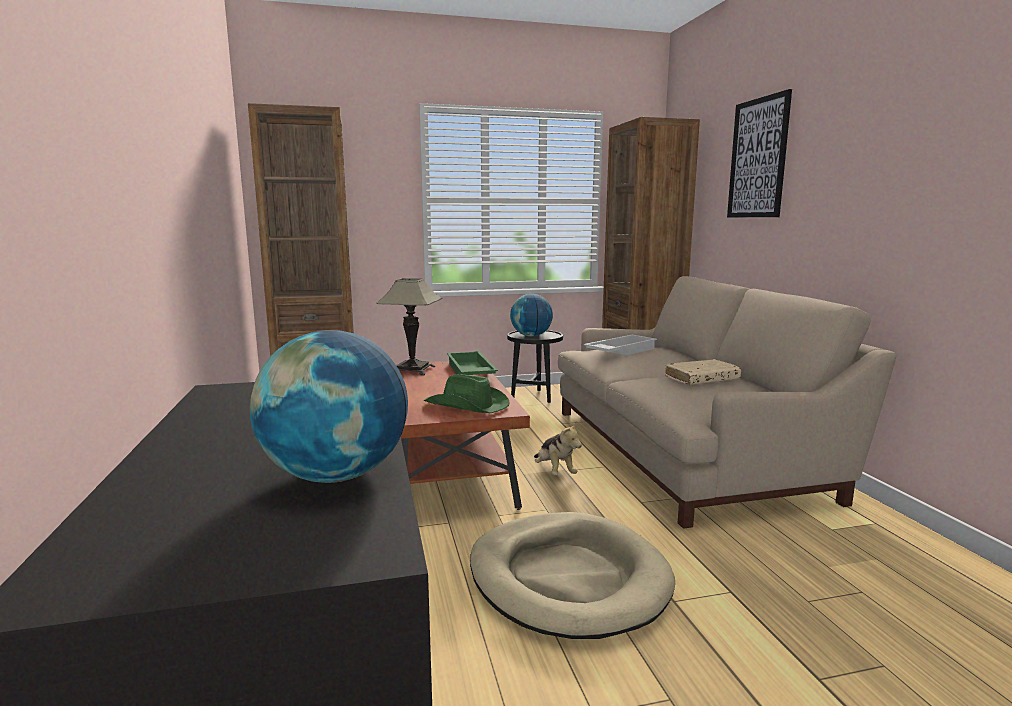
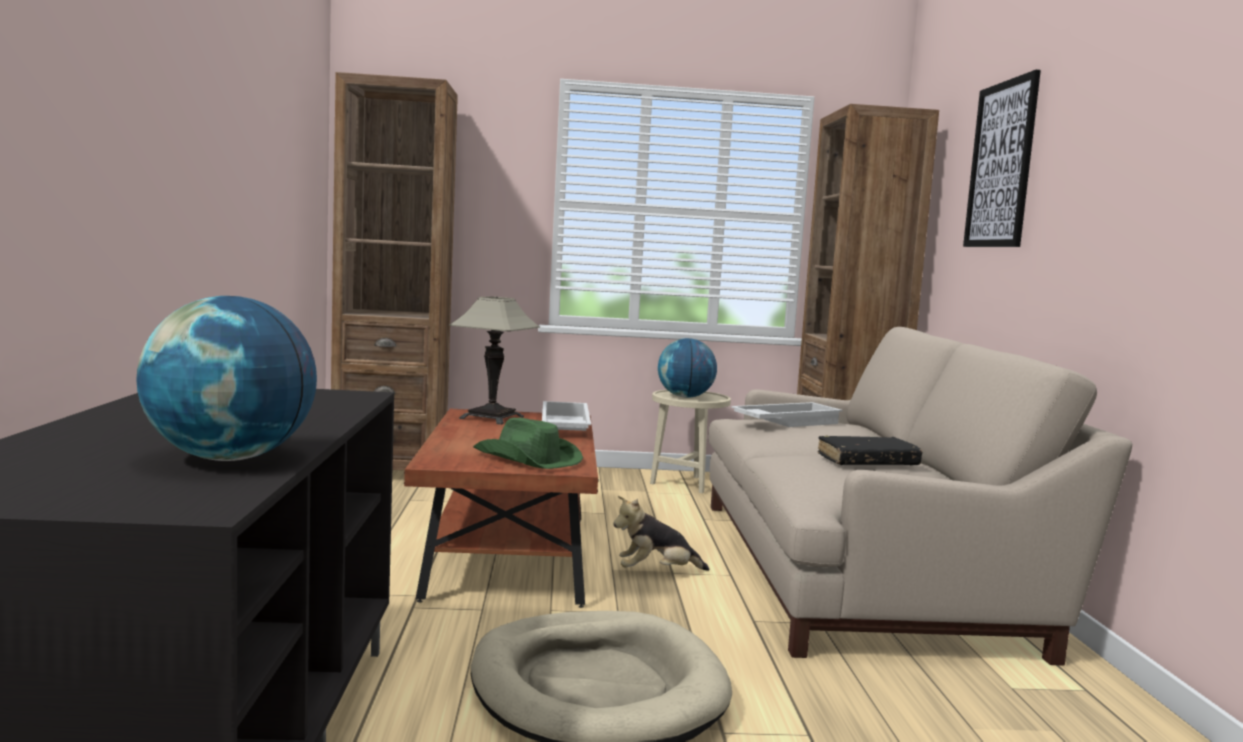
camera: 10 degrees right, 5 degrees down
green tray [447,351,498,375] -> white tray [542,401,591,431]
black side table [507,330,563,403] -> beige side table [650,390,731,493]
plush toy [534,421,582,475] -> plush toy turned 90 degrees clockwise [613,496,709,571]
beige book [665,359,741,385] -> black book [818,436,923,465]

